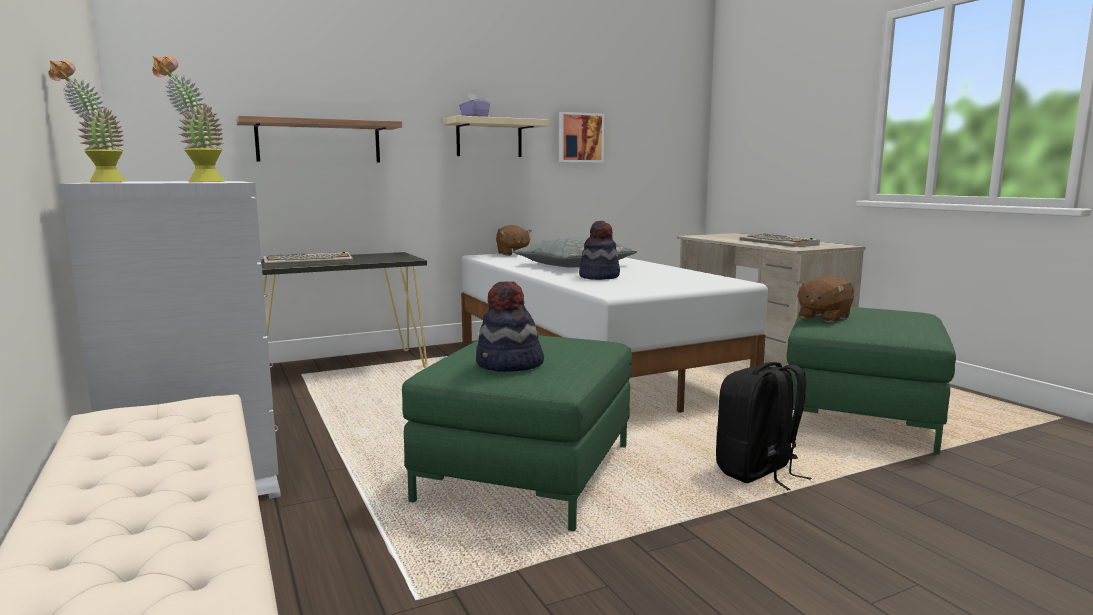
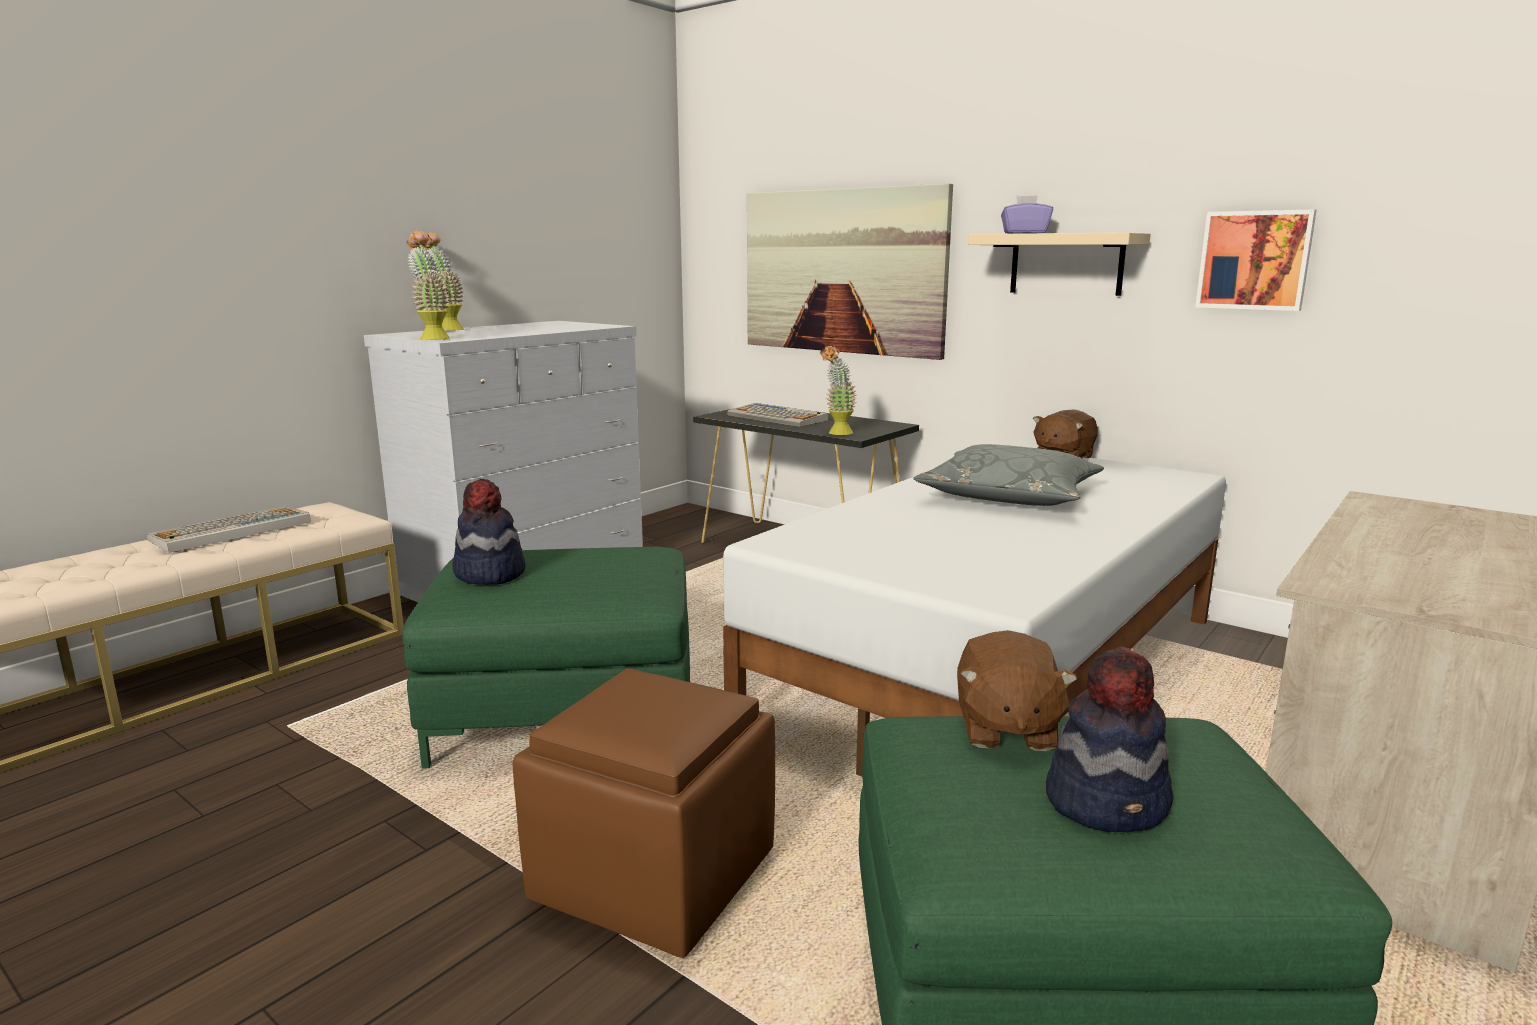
camera: 65 degrees right, 5 degrees up
shelf [236,115,402,163] -> picture [747,183,953,360]
hat [579,221,620,280] -> hat moved to [1046,646,1173,832]
black backpack [716,362,812,490] -> brown ottoman [513,668,775,958]
keyboard [740,234,820,247] -> keyboard moved to [146,506,311,553]
brown plush toy [796,275,854,323] -> brown plush toy turned 105 degrees counterclockwise [957,630,1078,751]
none -> potted plant [820,345,857,435]

